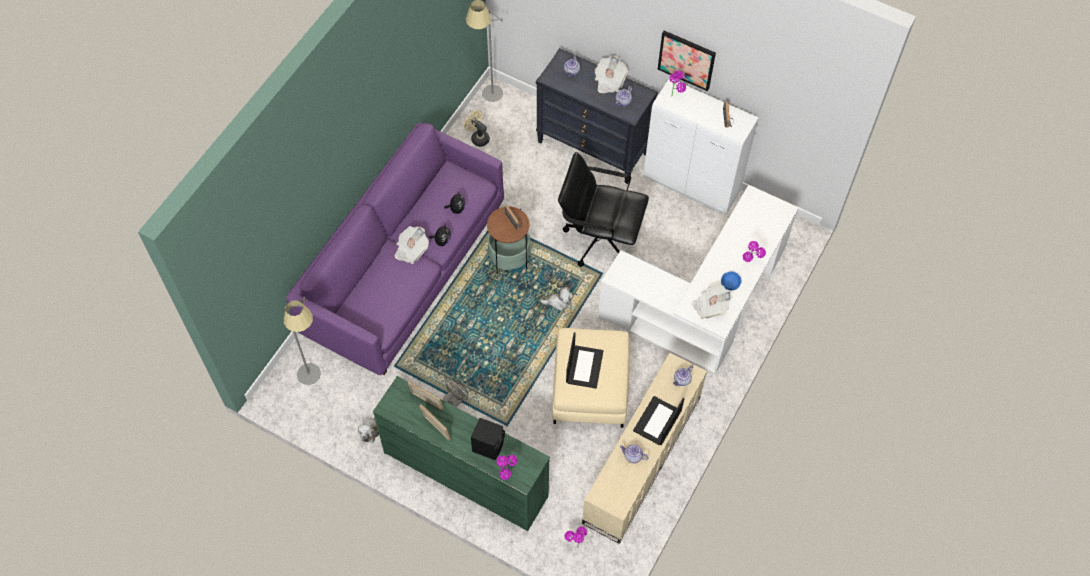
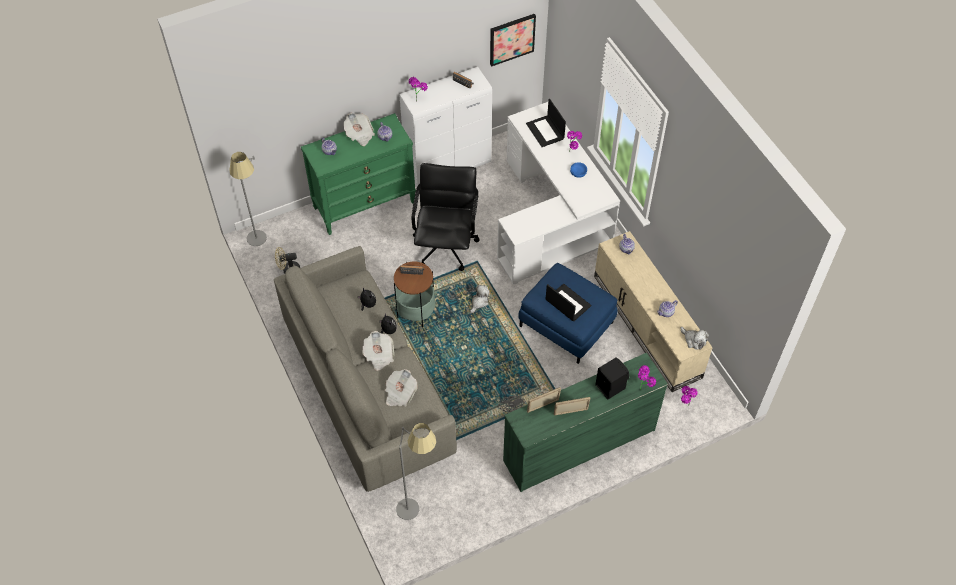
camera: 55 degrees left, 5 degrees down
purple sofa [286,122,504,375] -> grey sofa [274,246,457,492]
plush toy [358,413,379,443] -> plush toy moved to [681,327,709,350]
black dresser [536,48,658,184] -> green dresser [301,113,416,235]
beige ottoman [552,328,630,428] -> blue ottoman [518,263,618,364]
black office chair [558,152,649,267] -> black office chair turned 135 degrees clockwise [412,163,480,271]
laptop [633,396,685,445] -> laptop moved to [526,99,566,147]
picture [658,31,716,91] -> picture moved to [490,14,536,67]
newspaper [691,285,732,319] -> newspaper moved to [385,369,418,407]

